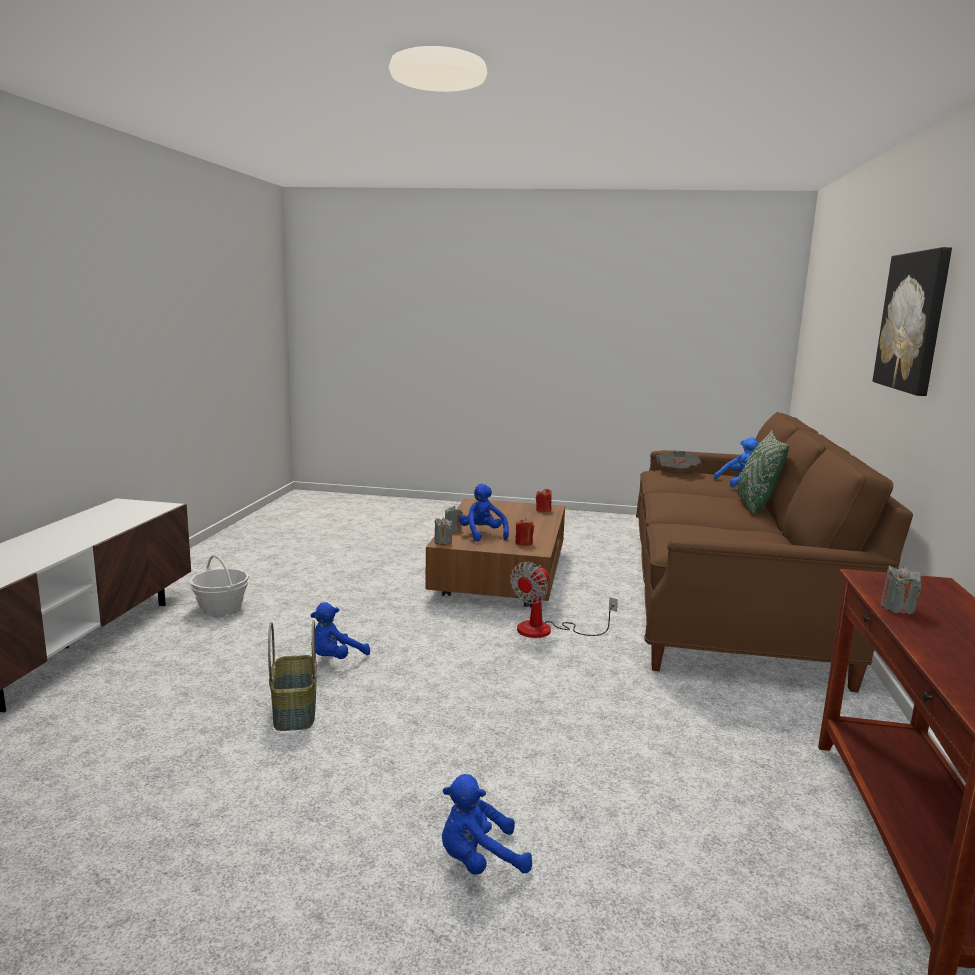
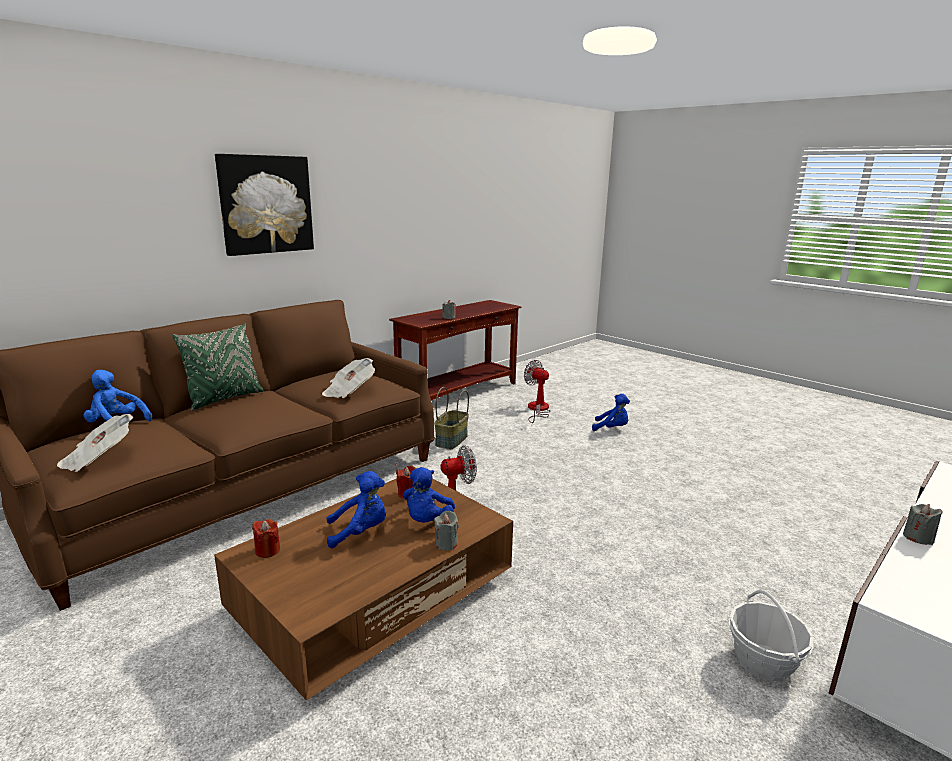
camera: 145 degrees left, 5 degrees up
basket [268,620,317,731] -> basket moved to [434,387,469,449]
blue plush toy [311,602,370,659] -> blue plush toy moved to [326,471,386,548]
grey candle [434,518,452,545] -> grey candle moved to [903,504,943,545]
none -> newspaper [322,358,375,398]
none -> fan [524,360,551,423]

